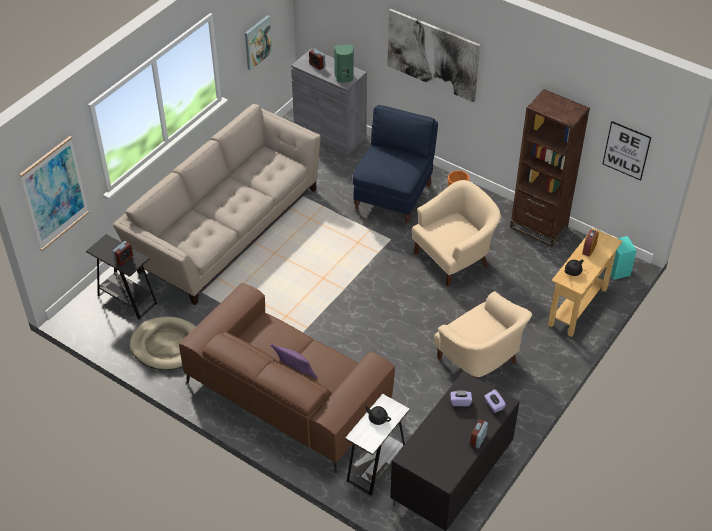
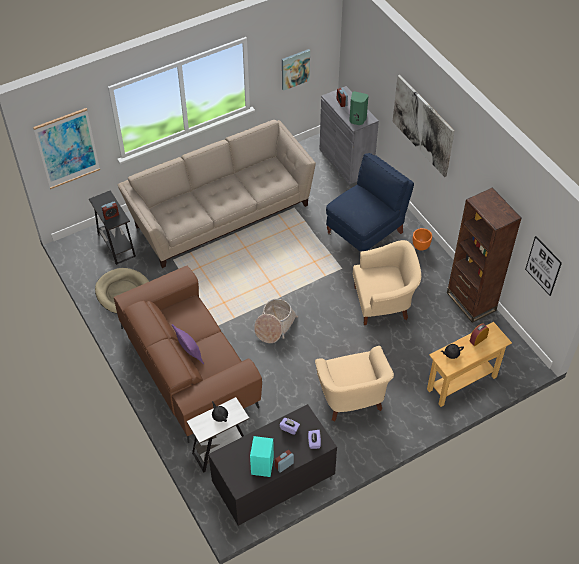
camera: 25 degrees right, 5 degrees up
turquoise speaker [611,236,637,280] -> turquoise speaker moved to [250,436,274,477]
none -> basket [254,299,298,343]

